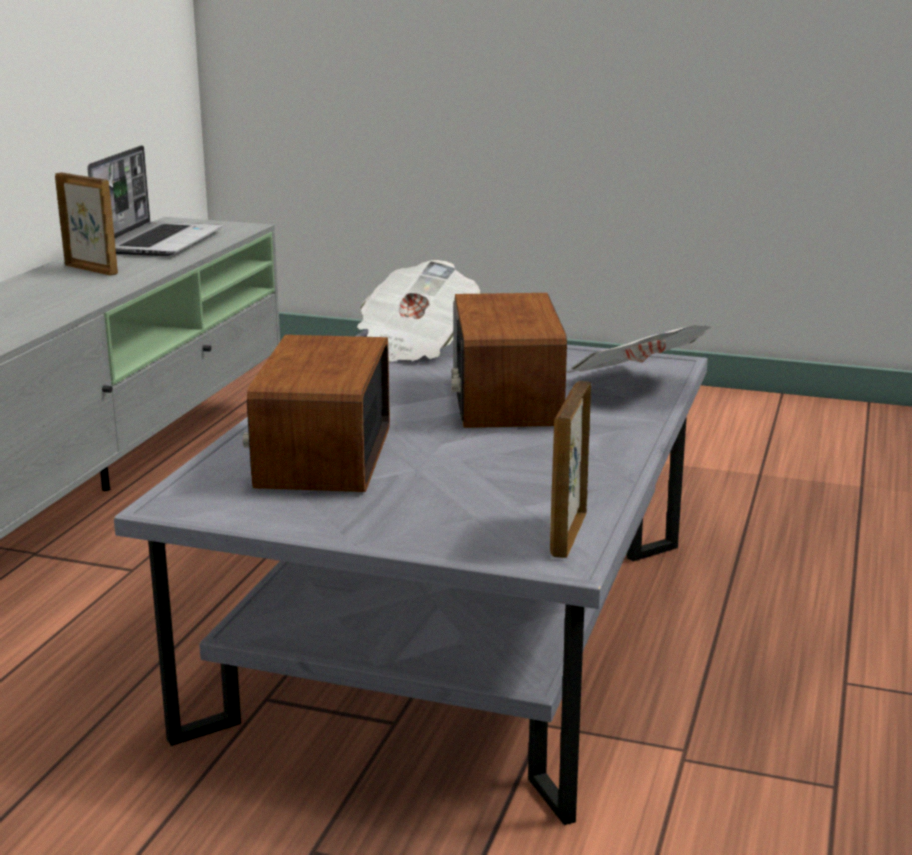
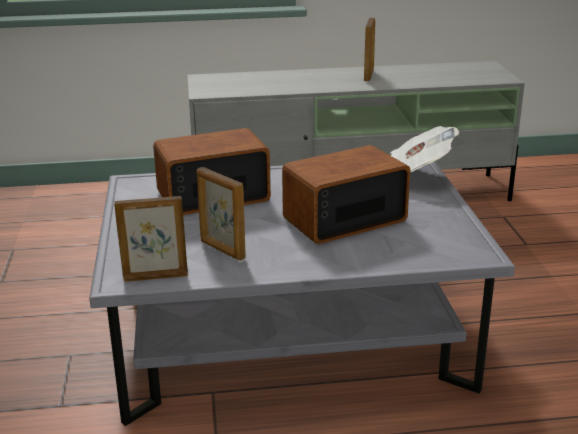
camera: 65 degrees right, 5 degrees up
laptop [88,145,223,256] -> none
newspaper [567,325,711,373] -> none
none -> picture frame [197,167,246,261]

